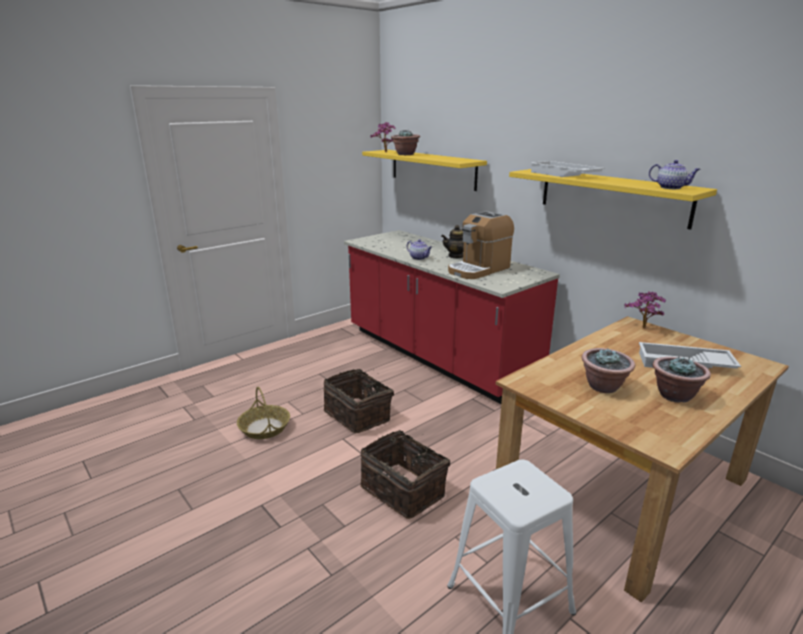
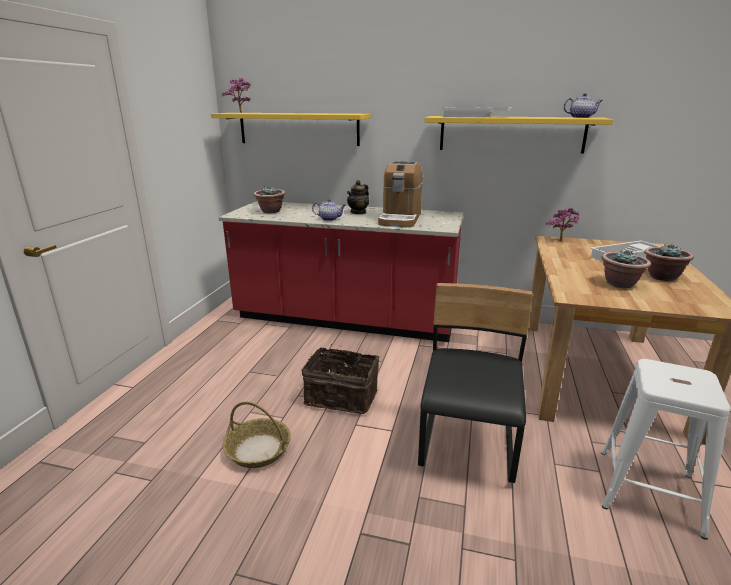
camera: 35 degrees left, 0 degrees up
basket [360,430,450,519] -> black chair [418,283,533,483]
potted plant [391,130,420,155] -> potted plant moved to [254,186,285,213]

